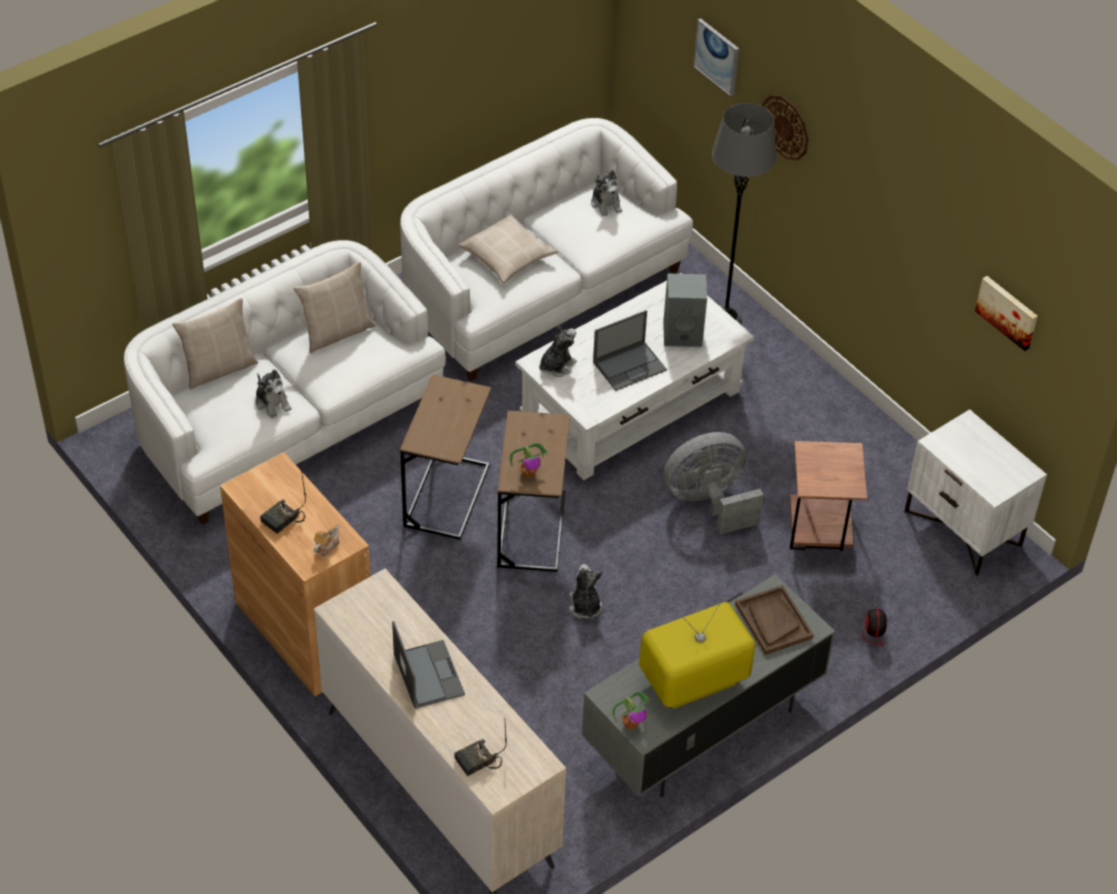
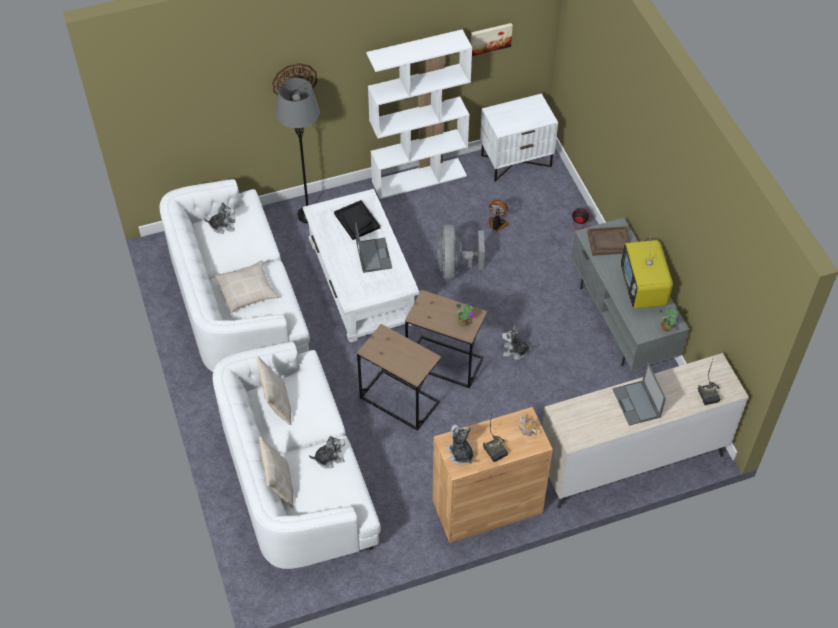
camera: 70 degrees left, 5 degrees up
laptop [392,621,465,709] -> laptop turned 105 degrees counterclockwise [612,362,666,426]
plush toy [539,326,577,377] -> plush toy moved to [446,424,474,465]
grey speaker [663,274,707,347] -> black tray [334,200,380,240]
picture [693,18,739,96] -> none
brown side table [790,441,867,551] -> fan [489,199,509,232]
none -> white bookcase [366,29,472,199]

